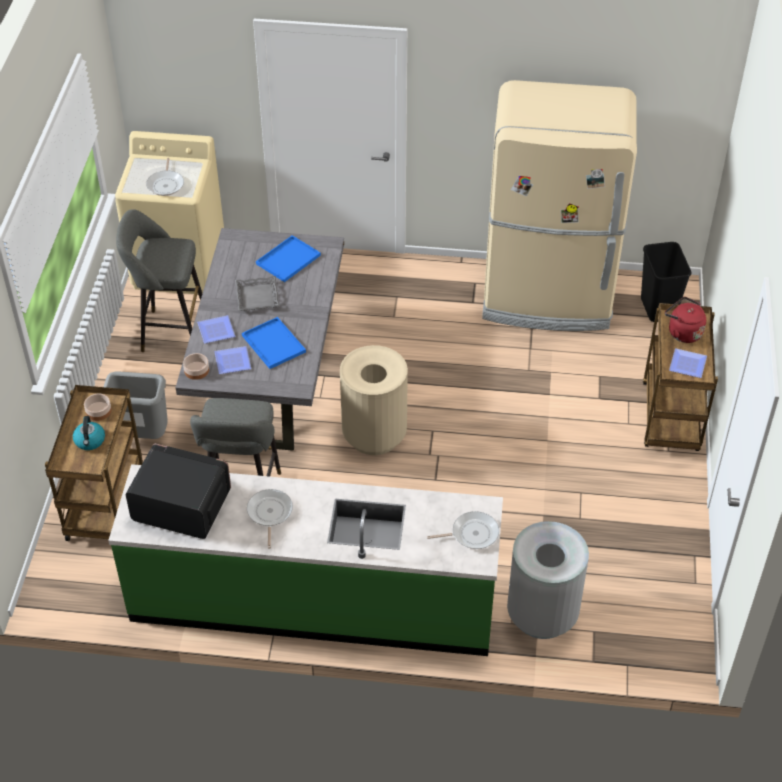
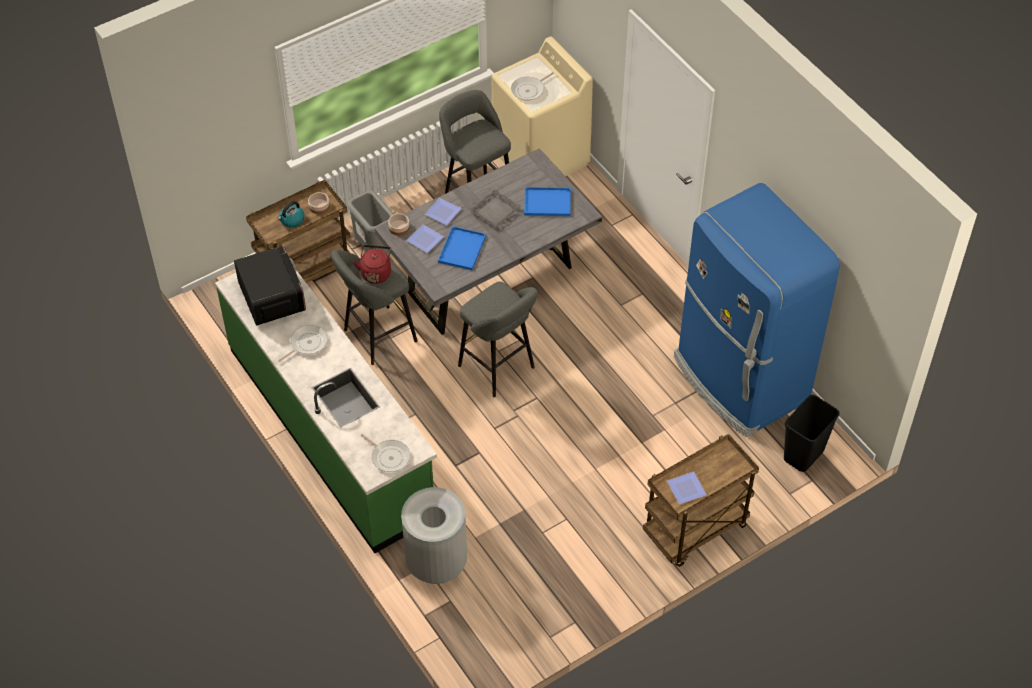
camera: 50 degrees right, 5 degrees up
beige trash can [340,345,408,455] -> grey stool [458,282,538,397]
beige fridge [482,80,637,331] -> blue fridge [674,183,840,437]
red kettle [665,297,706,343] -> red kettle moved to [353,245,391,284]

